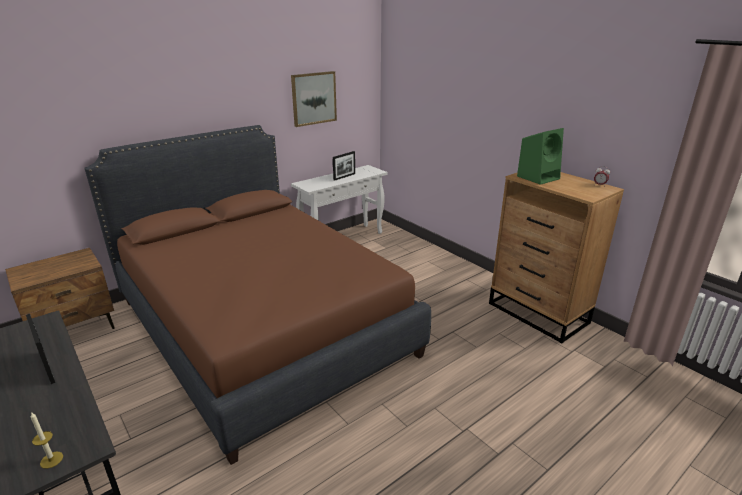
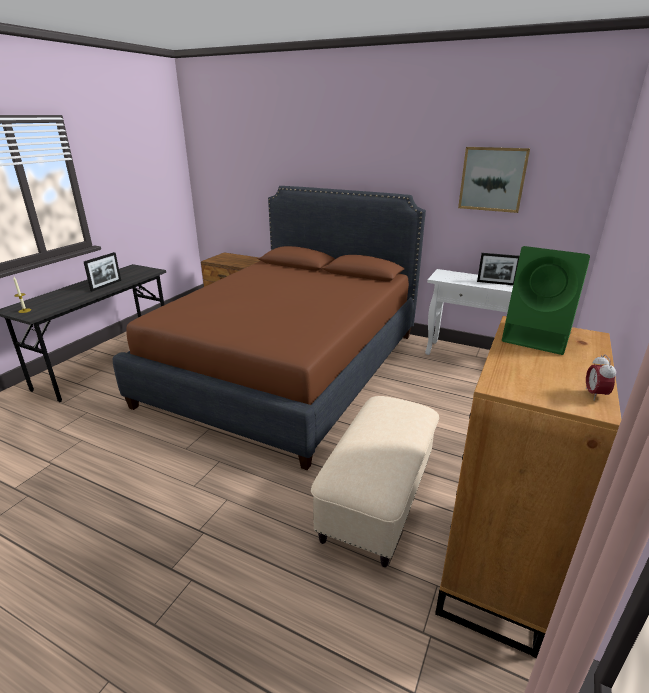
camera: 65 degrees right, 0 degrees up
none -> beige ottoman [311,396,439,567]

